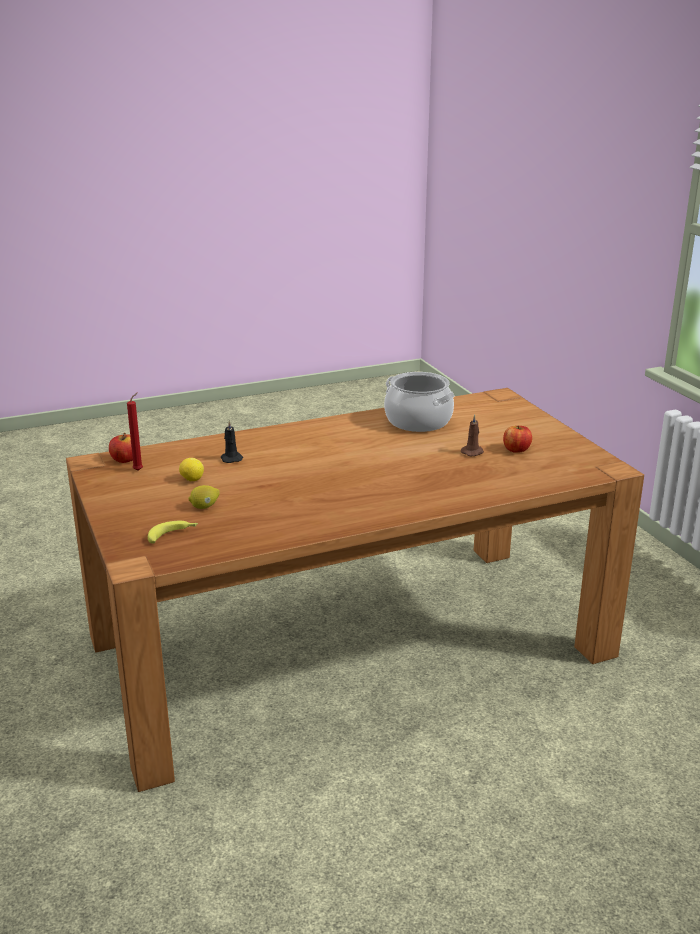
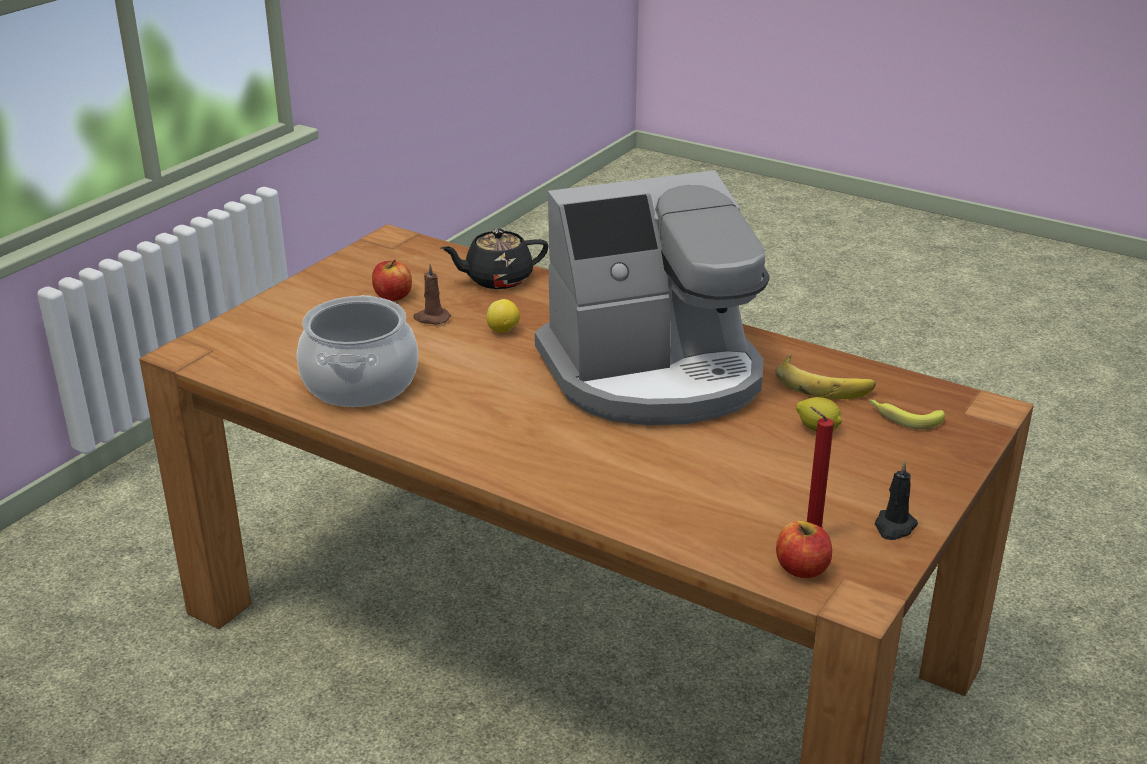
camera: 125 degrees left, 5 degrees up
lemon [179,458,204,481] -> lemon moved to [486,299,520,333]
black candle [221,420,243,463] -> black candle moved to [875,461,918,540]
none -> black teapot [441,229,548,289]
none -> coffee machine [535,170,770,425]
none -> banana [775,354,876,399]

